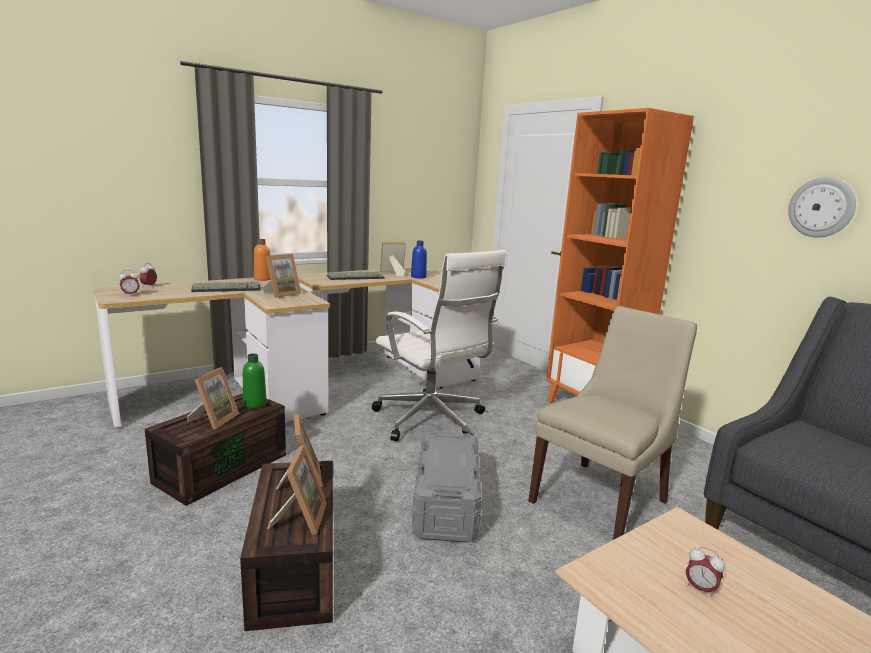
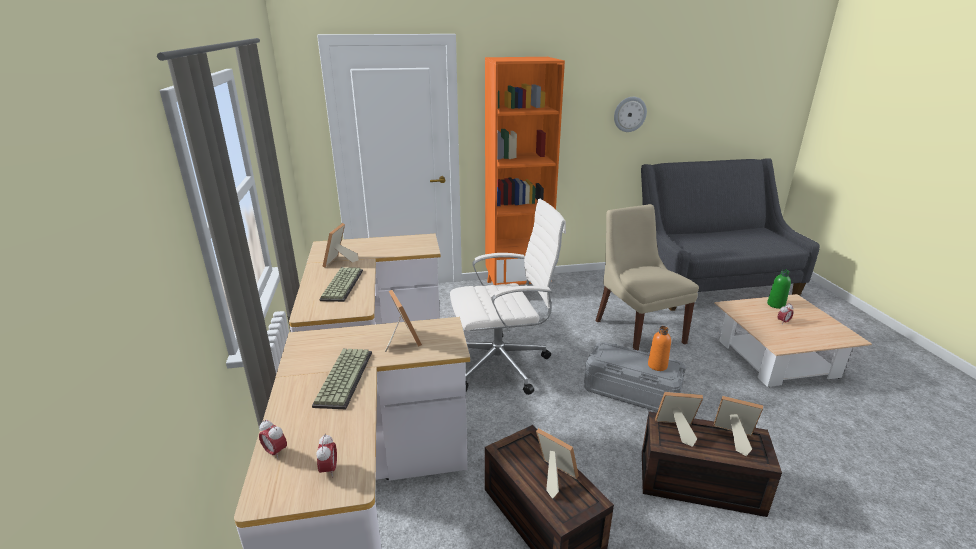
camera: 65 degrees left, 10 degrees up
green bottle [243,354,267,409] -> green bottle moved to [767,269,791,309]
orange bottle [254,239,271,281] -> orange bottle moved to [648,326,671,371]
blue bottle [411,240,427,279] -> none

